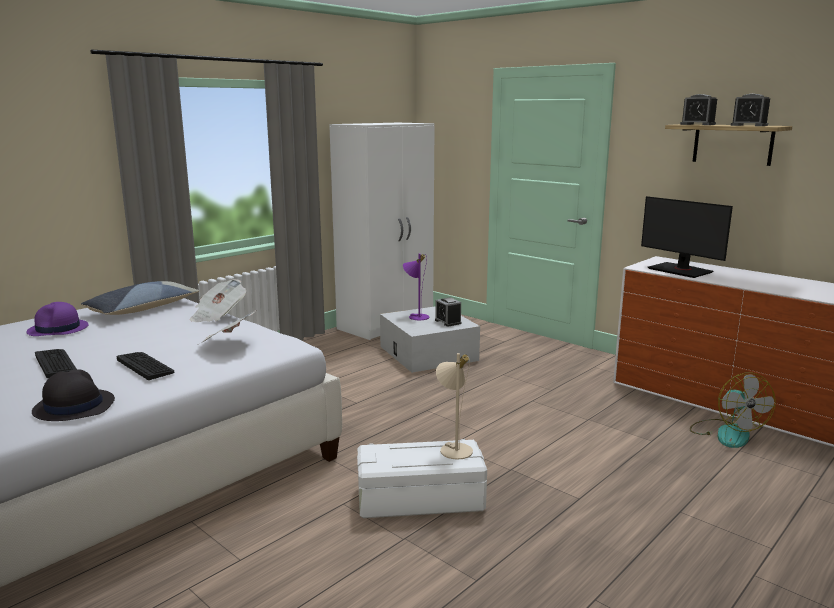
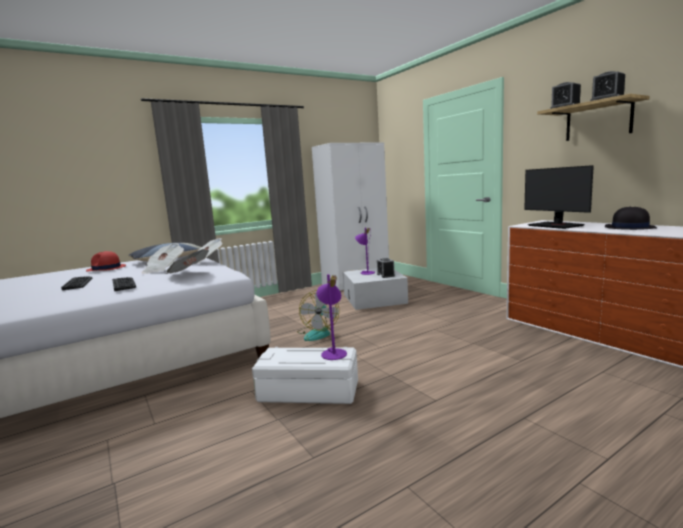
camera: 15 degrees right, 5 degrees down
purple hat [26,302,89,336] -> red hat [86,251,126,272]
black hat [32,369,115,421] -> black hat moved to [605,207,657,230]
beige table lamp [436,353,473,460] -> purple table lamp [316,274,347,360]
fan [690,372,776,448] -> fan moved to [297,290,339,341]
none -> newspaper [142,243,184,274]

